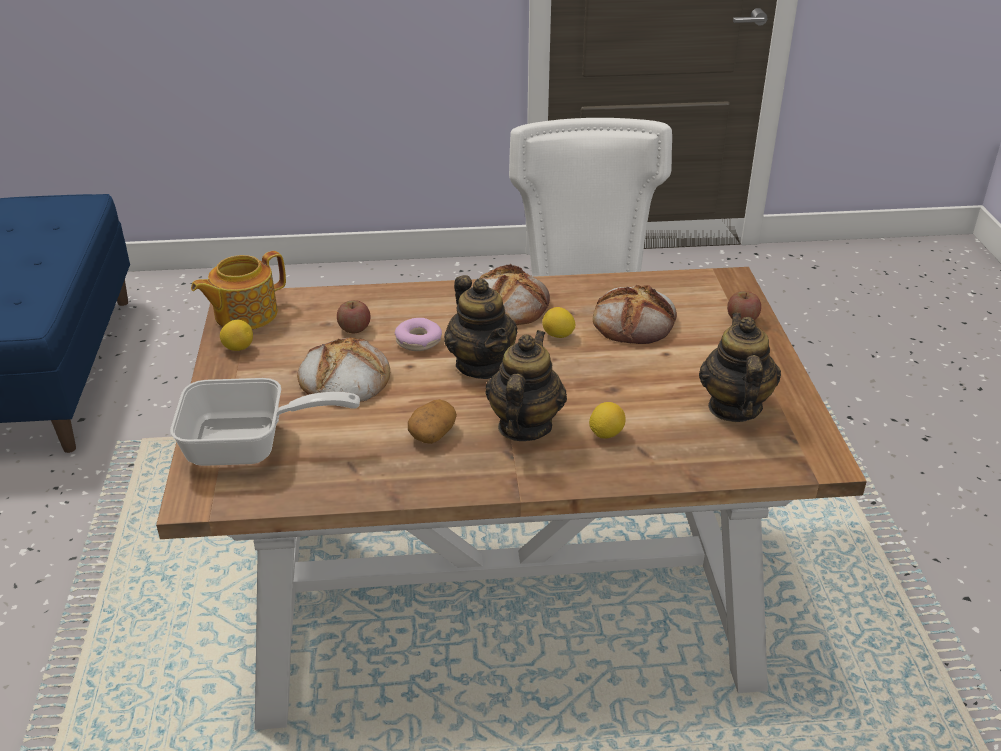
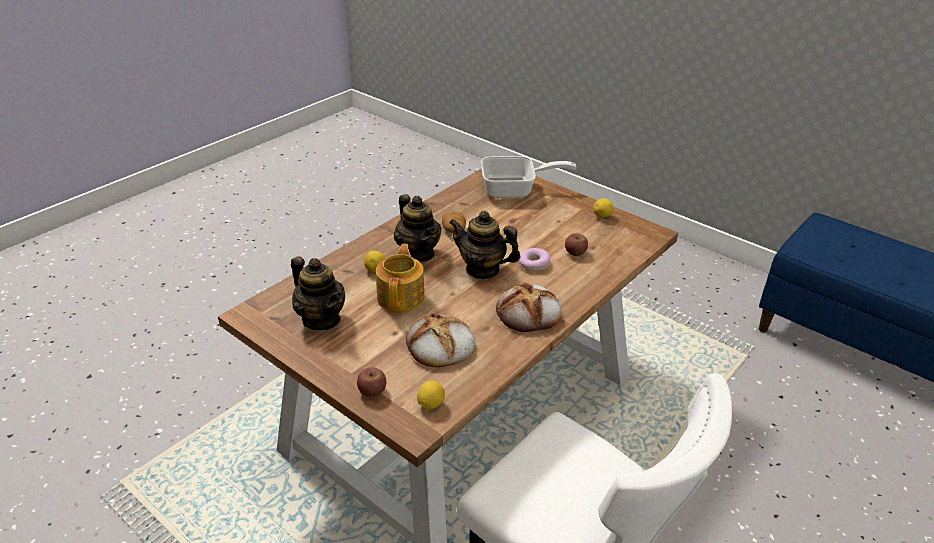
camera: 135 degrees right, 0 degrees up
frying pan [170,378,360,466] -> frying pan turned 135 degrees counterclockwise [481,156,577,198]
teapot [191,251,286,330] -> teapot moved to [376,244,424,313]
bread [297,337,390,402] -> none
lemon [542,307,575,338] -> lemon moved to [417,381,445,409]

